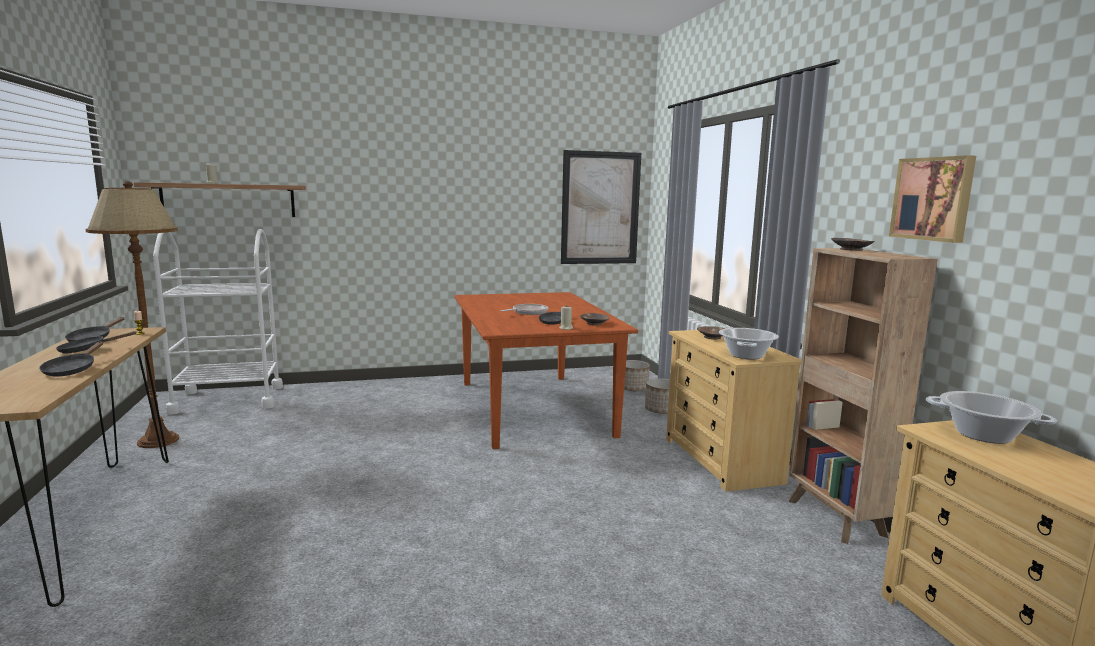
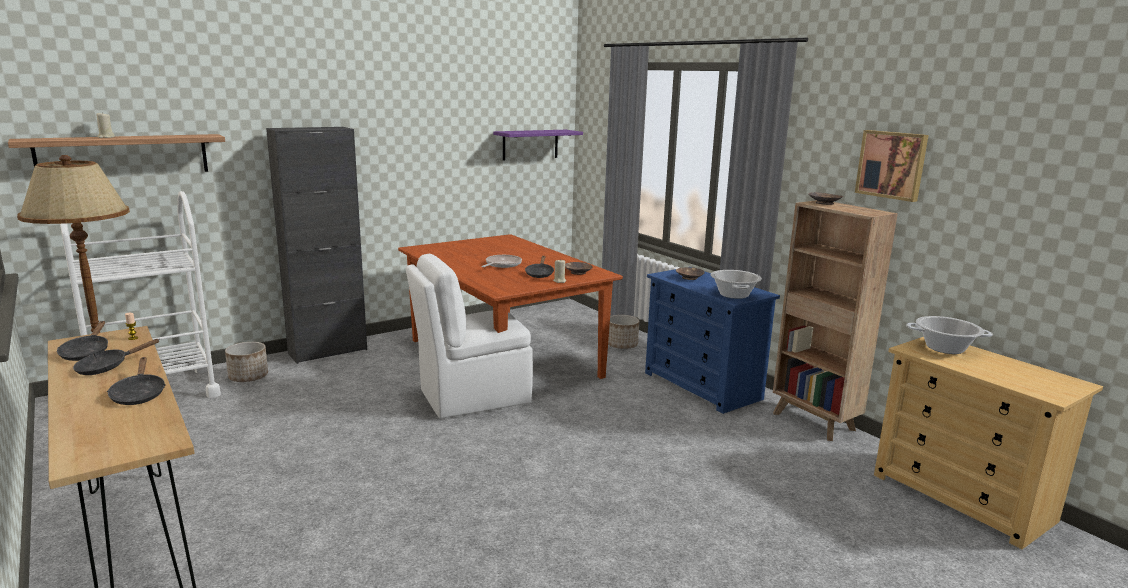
camera: 20 degrees left, 5 degrees up
picture [561,150,641,264] -> purple shelf [493,130,583,161]
planter [624,360,650,391] -> planter moved to [225,342,268,382]
beige dresser [666,330,801,492] -> blue dresser [645,267,780,414]
none -> black cabinet [266,127,367,364]
none -> white chair [406,254,533,419]

